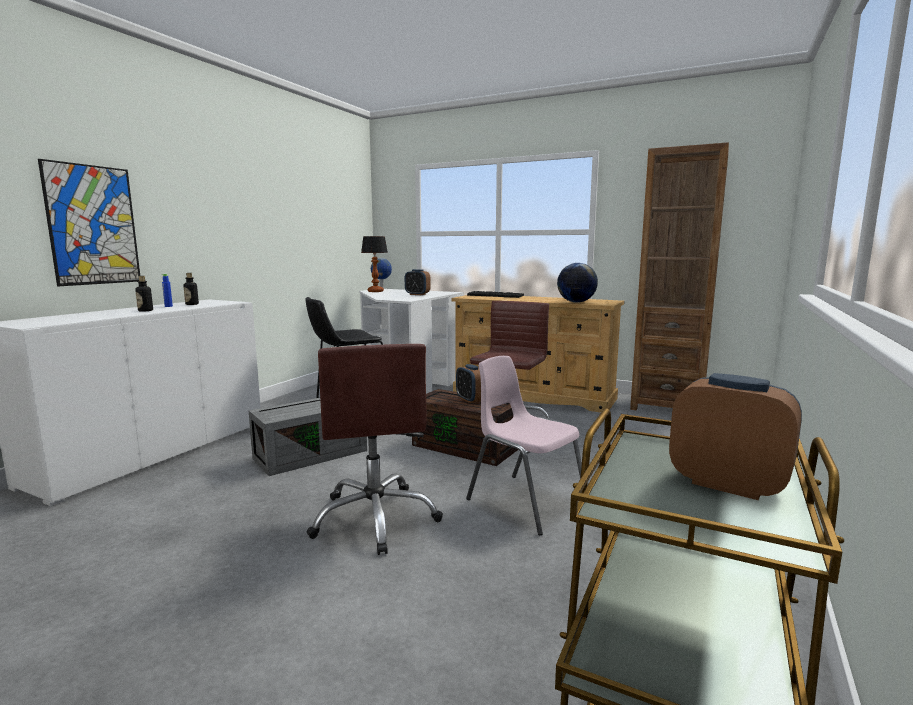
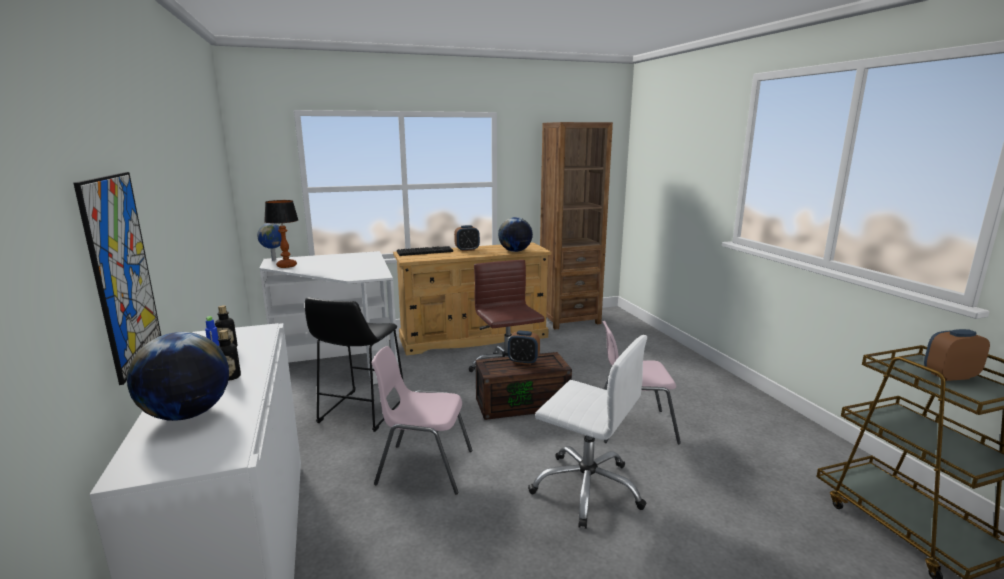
camera: 45 degrees left, 5 degrees up
grey storage box [248,398,367,476] -> pink chair [372,346,473,494]
brown office chair [307,344,443,555] -> white office chair [528,335,647,529]
alarm clock [405,269,431,295] -> alarm clock moved to [454,225,480,251]
none -> globe [127,332,229,421]

